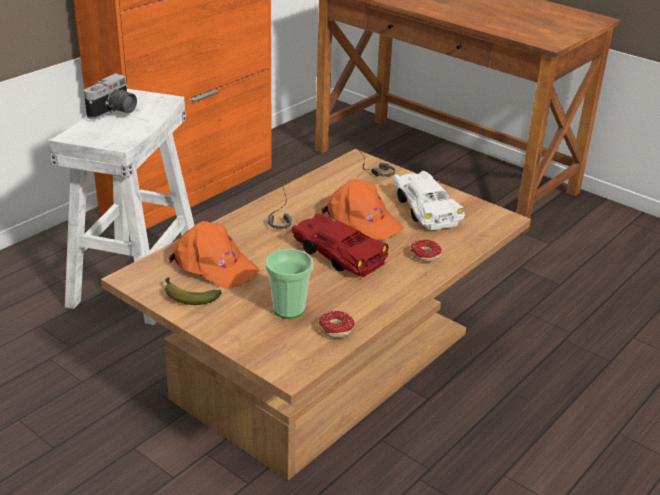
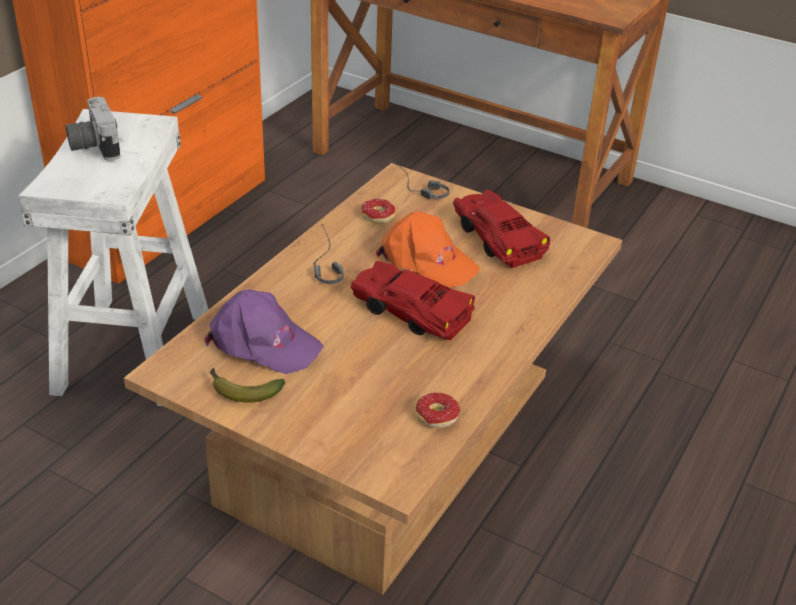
camera: 10 degrees left, 5 degrees up
camera [84,73,137,120] -> camera turned 135 degrees clockwise [66,97,120,161]
orange cap [168,221,260,289] -> purple cap [204,289,324,374]
cup [265,249,314,319] -> none
white toy car [393,171,465,231] -> red toy car [453,190,550,268]
donut [410,240,442,262] -> donut moved to [362,199,396,223]

